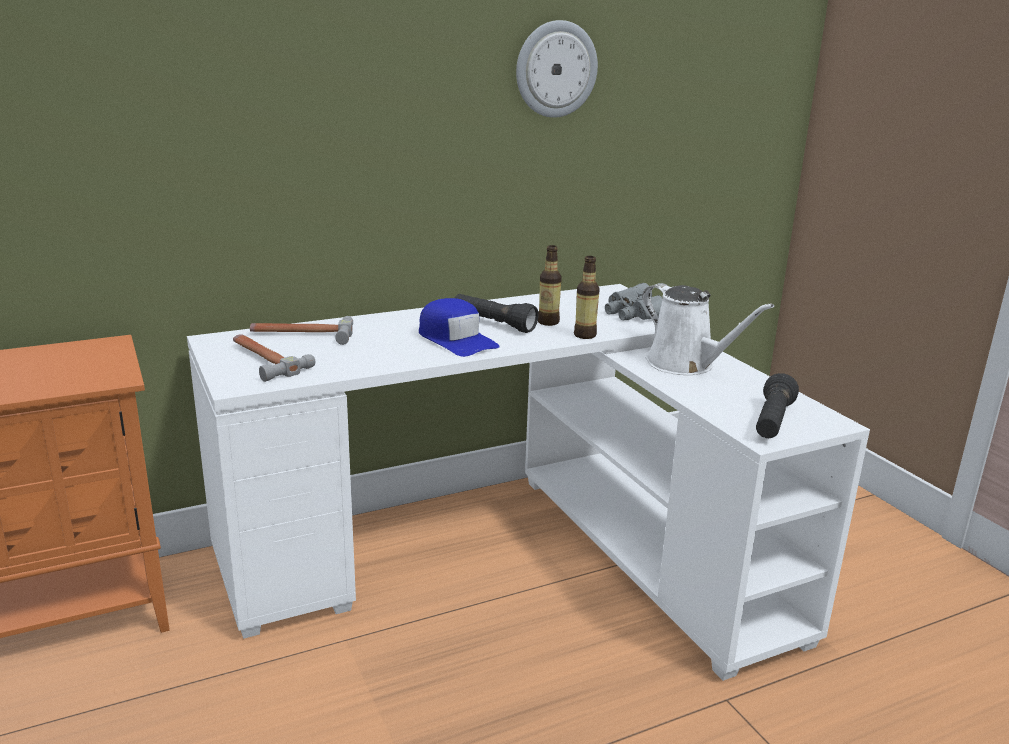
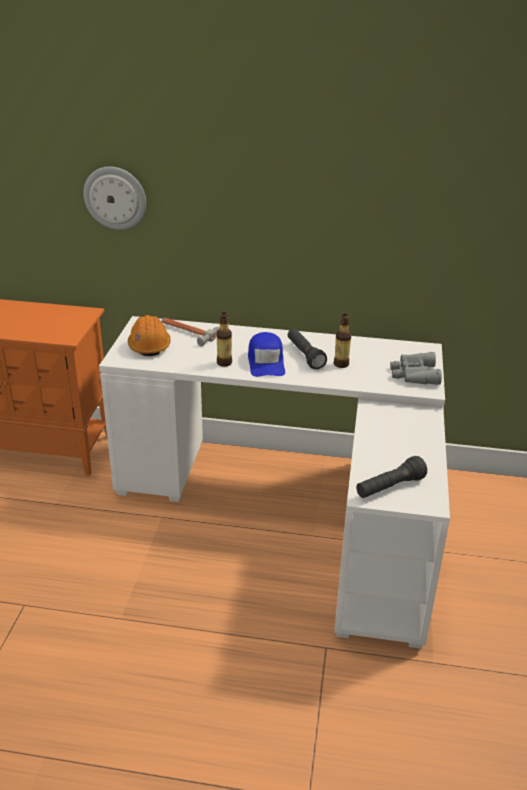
camera: 35 degrees right, 10 degrees up
hammer [233,334,315,382] -> orange hard hat [128,315,171,356]
wall clock [516,20,598,118] -> wall clock moved to [83,167,146,230]
bottle [574,256,600,339] -> bottle moved to [216,312,232,367]
white watering can [642,283,774,375] -> none

